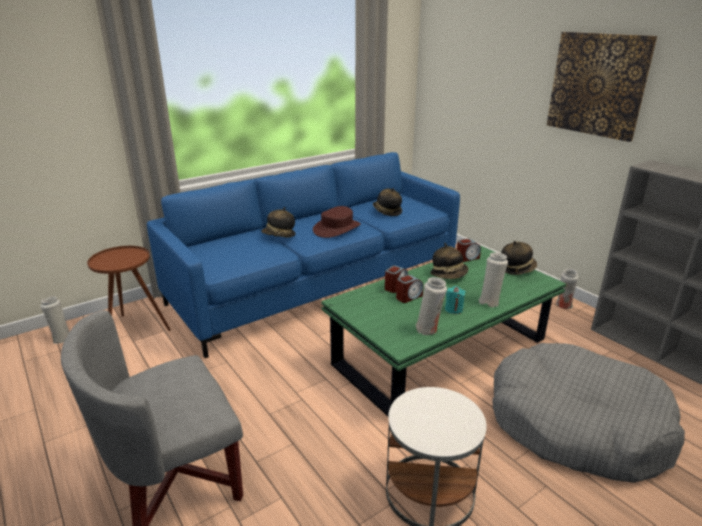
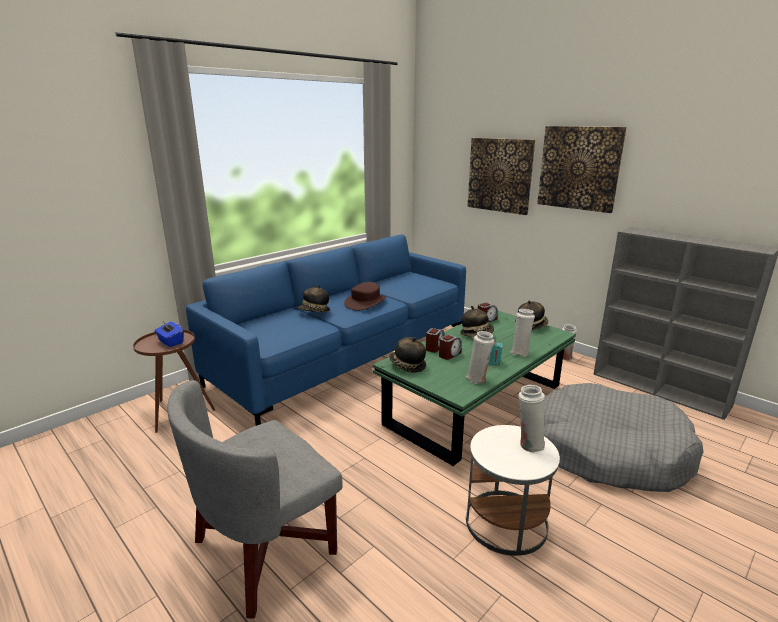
camera: 10 degrees left, 5 degrees down
white vase [41,296,70,344] -> white vase moved to [518,385,546,453]
hat [373,188,402,216] -> hat moved to [389,337,426,373]
none -> blue tissue box [154,322,184,347]
none -> picture [468,138,535,215]

